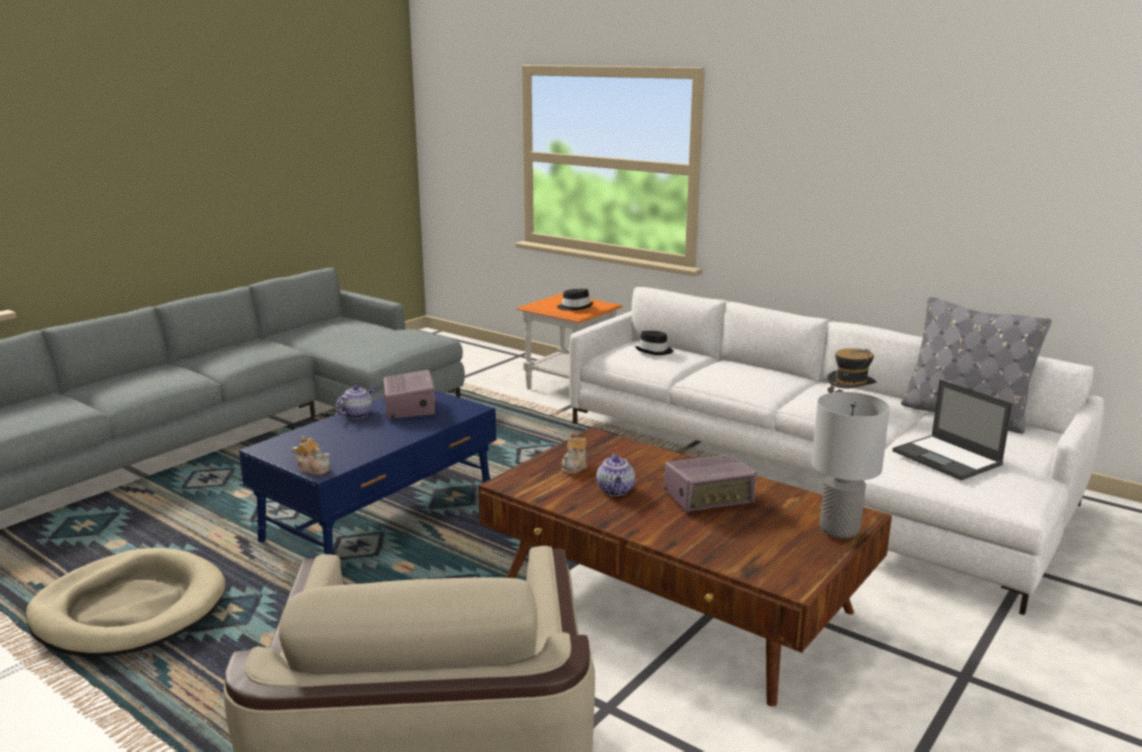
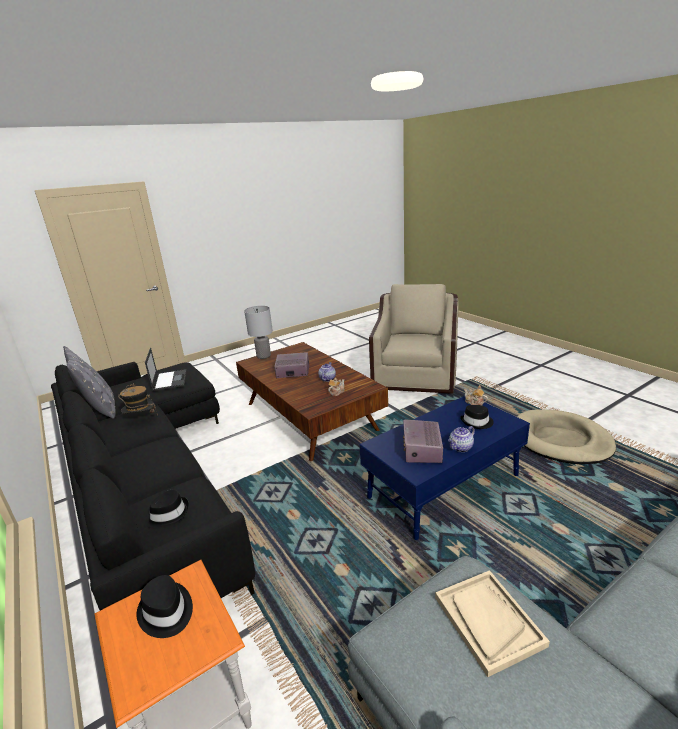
camera: 160 degrees left, 5 degrees up
white sofa [569,287,1104,615] -> black sofa [51,362,255,610]
none -> beige tray [435,570,550,677]
none -> black hat [460,405,494,429]

